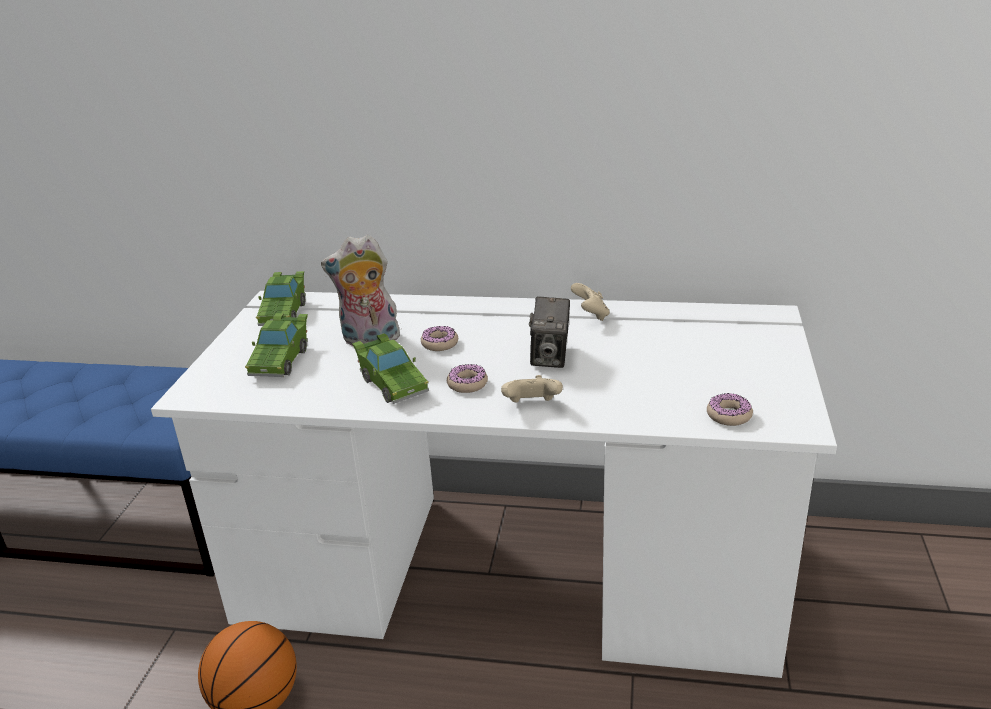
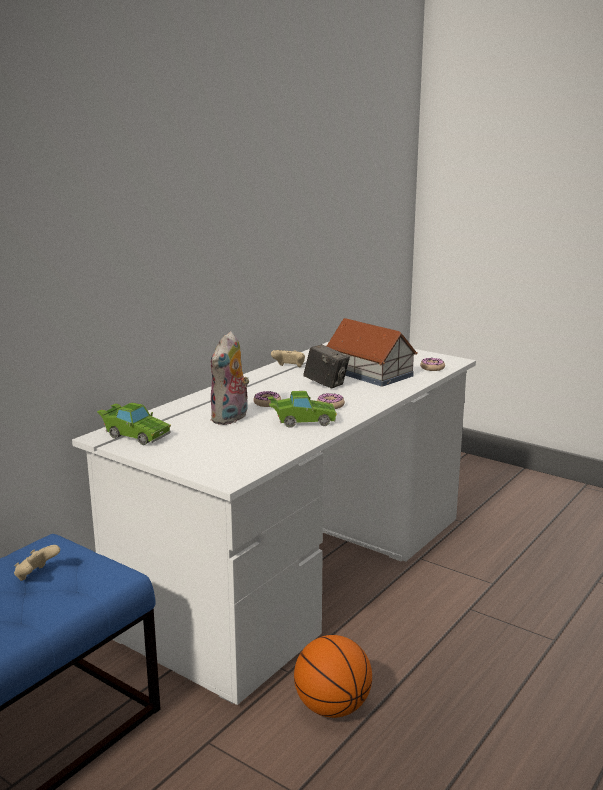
camera: 65 degrees left, 10 degrees down
green toy car [245,313,308,377] -> none
beige game controller [501,375,563,403] -> beige game controller moved to [14,545,60,581]
none -> toy house [327,318,418,387]

